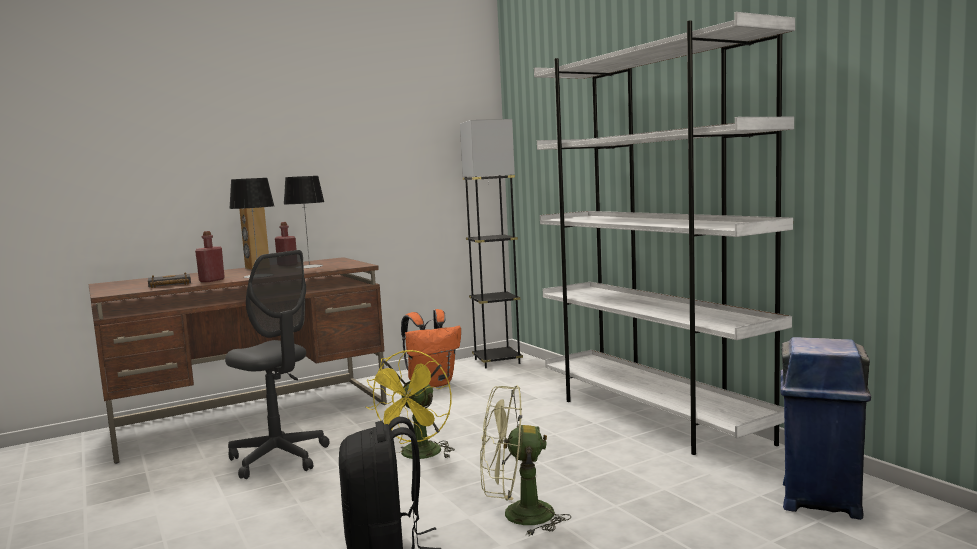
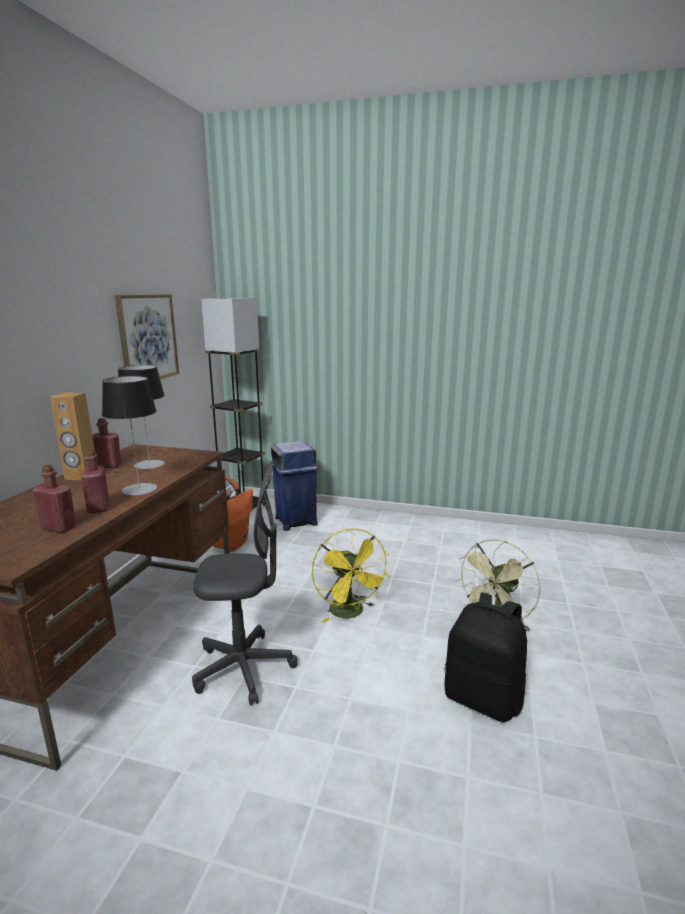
camera: 45 degrees left, 10 degrees up
black book [148,273,191,288] -> red bottle [33,465,76,533]
white bookcase [534,12,795,455] -> none
blue trash can [780,337,871,520] -> blue trash can moved to [270,441,319,531]
none -> picture [115,294,179,379]

